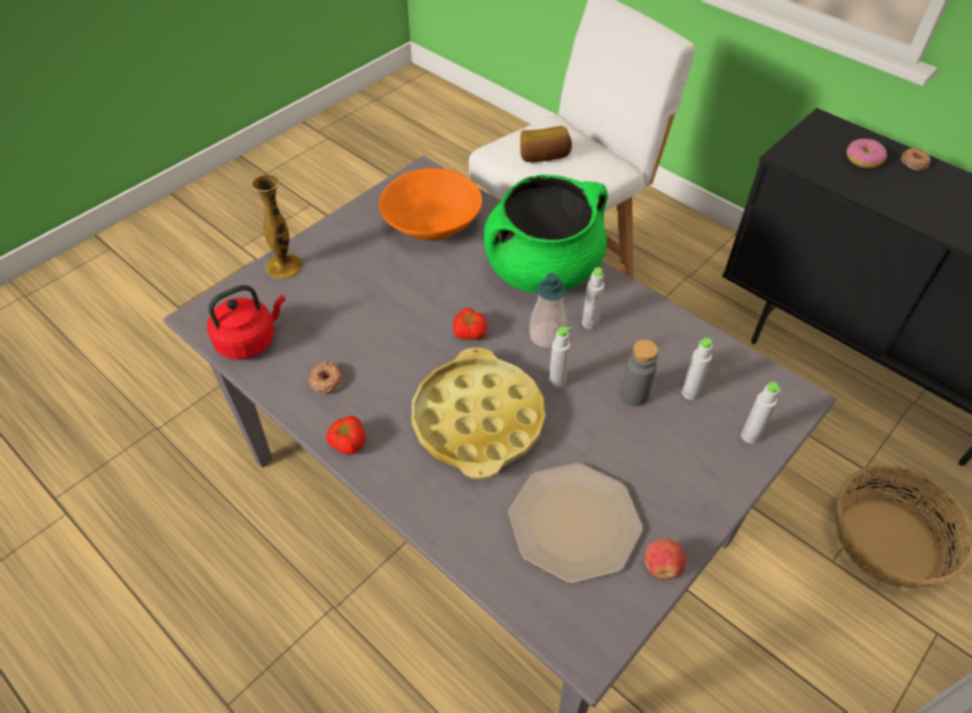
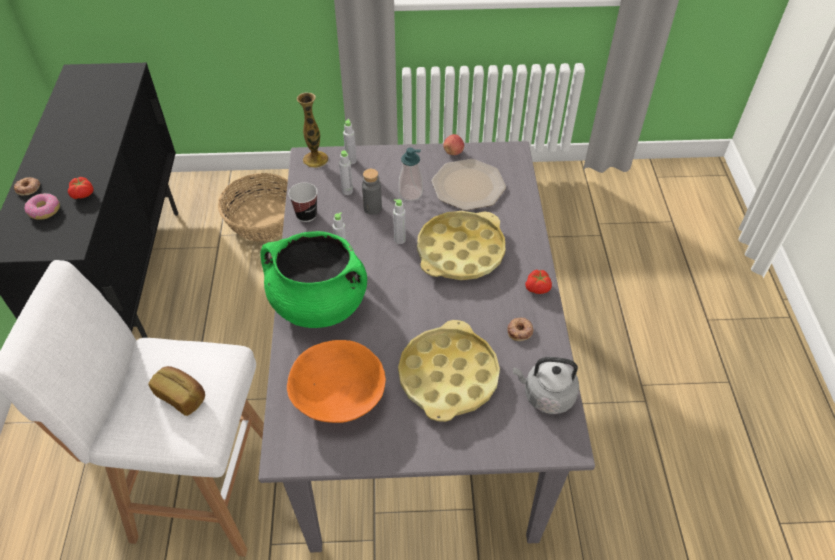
camera: 135 degrees left, 0 degrees up
red kettle [207,285,285,360] -> grey kettle [513,357,579,414]
vase [251,174,303,279] -> vase moved to [297,92,328,168]
tomato [453,308,488,340] -> tomato moved to [68,177,94,199]
soap dispenser [529,273,566,348] -> soap dispenser moved to [399,148,423,201]
none -> cup [288,183,318,222]
none -> yellow tray [398,320,500,422]

